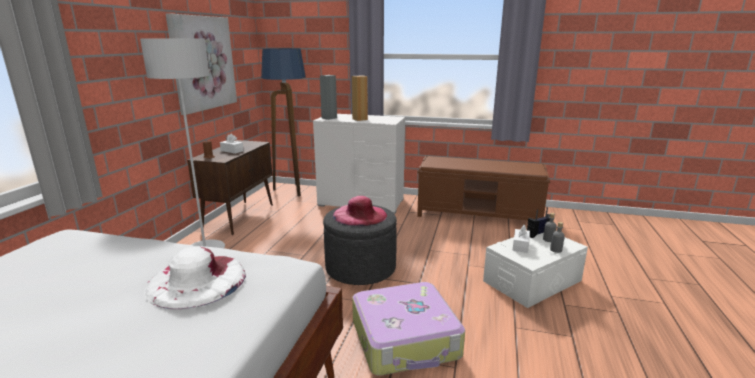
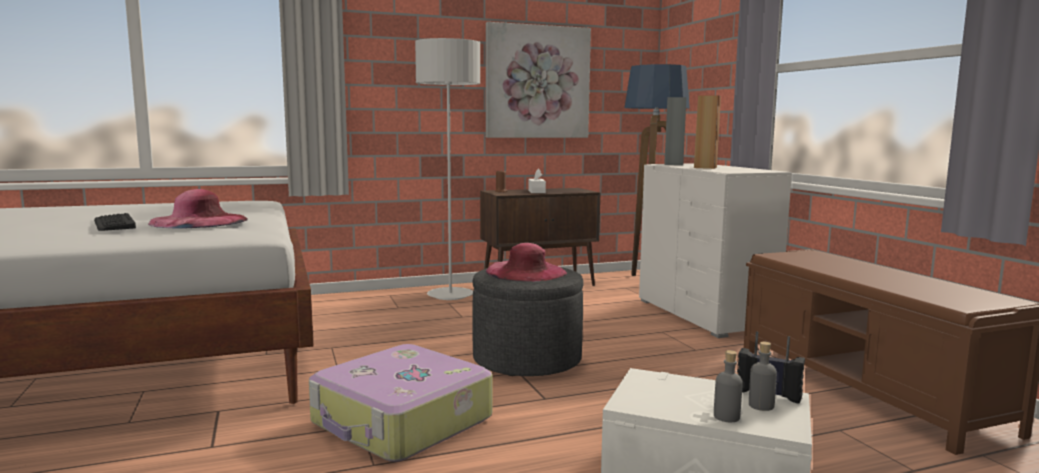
camera: 55 degrees right, 10 degrees down
white hat [144,246,246,309] -> pink hat [148,189,248,228]
white tissue box [513,225,530,253] -> none
none -> keyboard [94,213,136,231]

